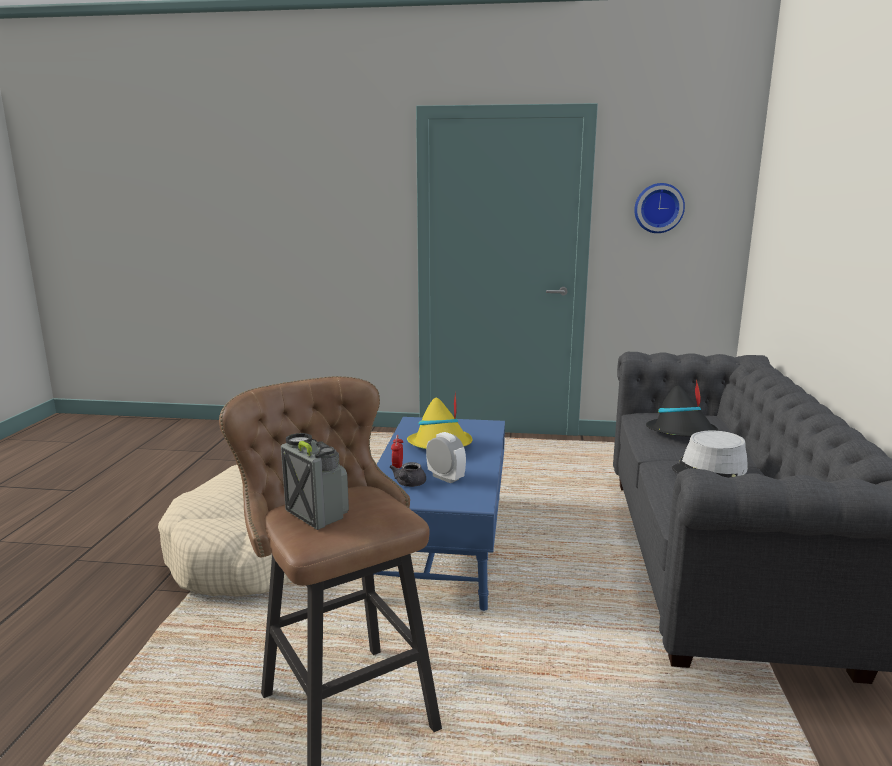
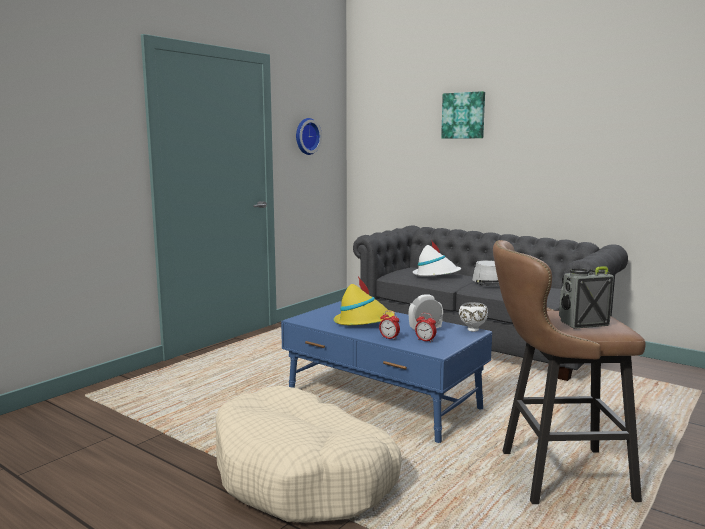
camera: 60 degrees left, 5 degrees down
grey teapot [390,462,426,487] -> alarm clock [415,313,436,342]
black hat [646,379,719,437] -> white hat [413,240,461,276]
none -> picture [441,91,485,139]
none -> white bowl [459,302,488,332]

